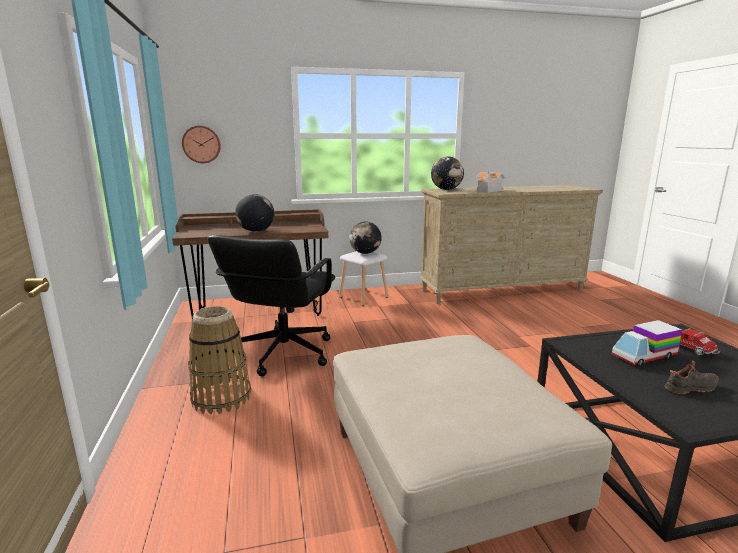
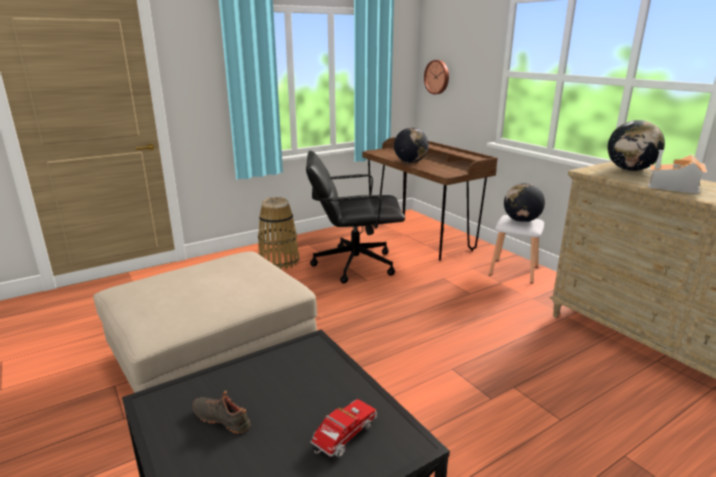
camera: 70 degrees right, 5 degrees up
toy truck [612,320,682,367] -> none
black shoe [665,361,719,394] -> black shoe turned 150 degrees clockwise [193,391,250,434]

